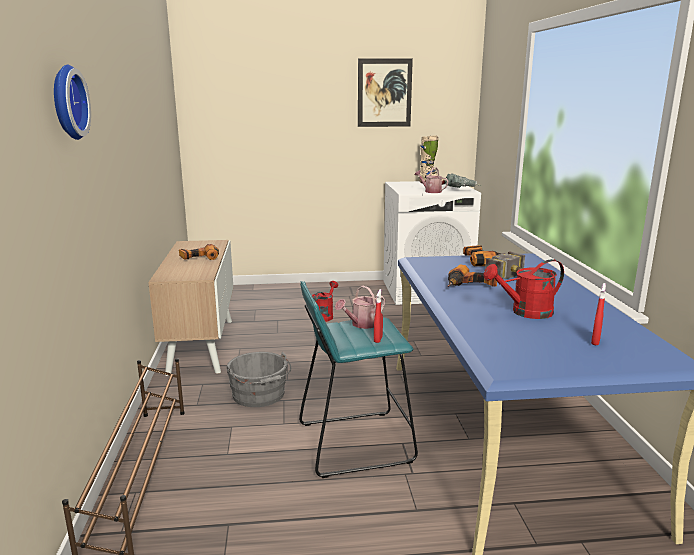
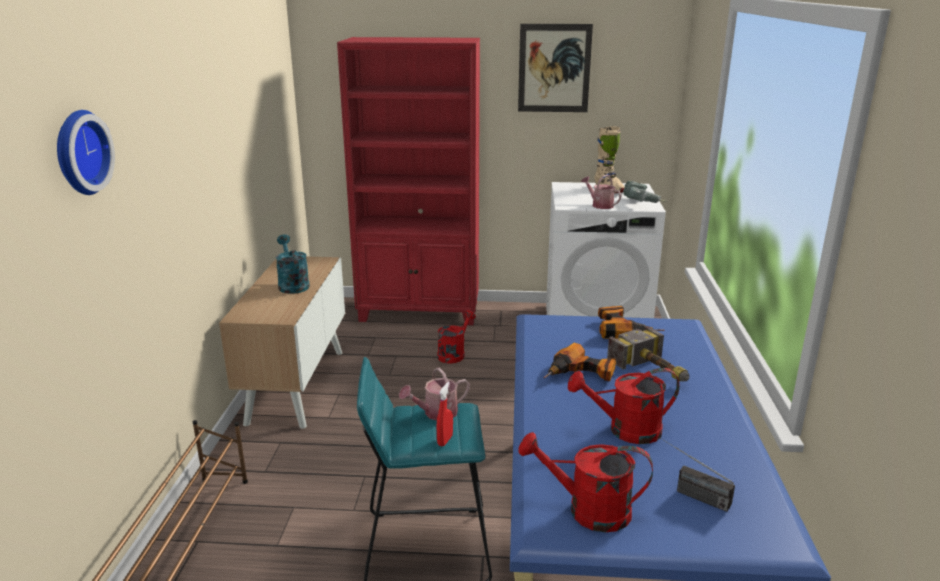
camera: 10 degrees right, 5 degrees up
power drill [179,244,219,260] -> turquoise watering can [276,234,310,294]
grey bucket [226,352,291,407] -> none
red spray bottle [591,283,606,345] -> radio [660,438,735,512]
none -> red bookcase [337,37,480,325]
none -> red watering can [519,432,653,533]

